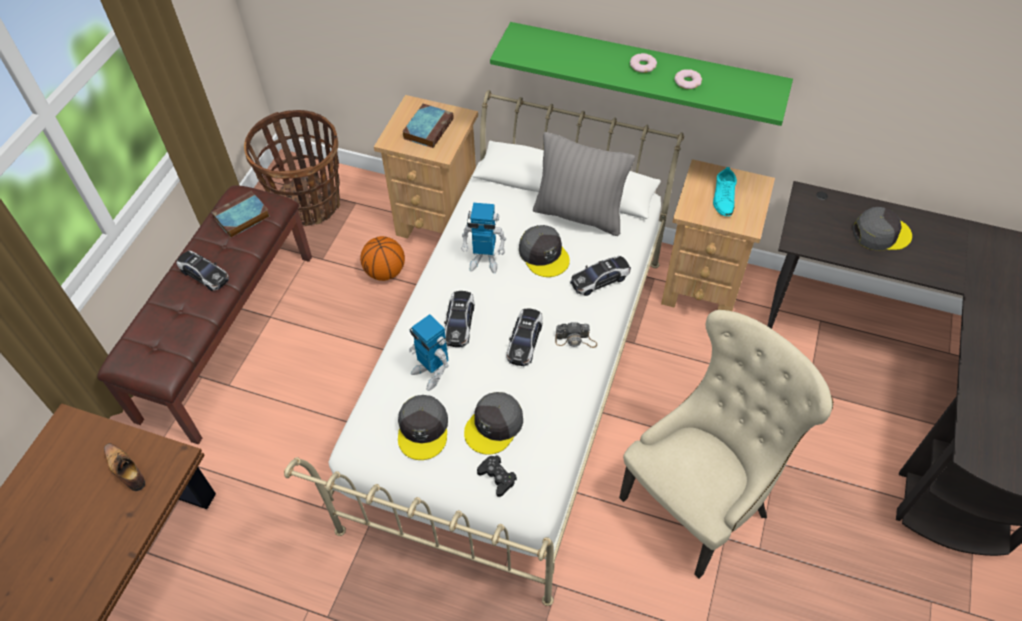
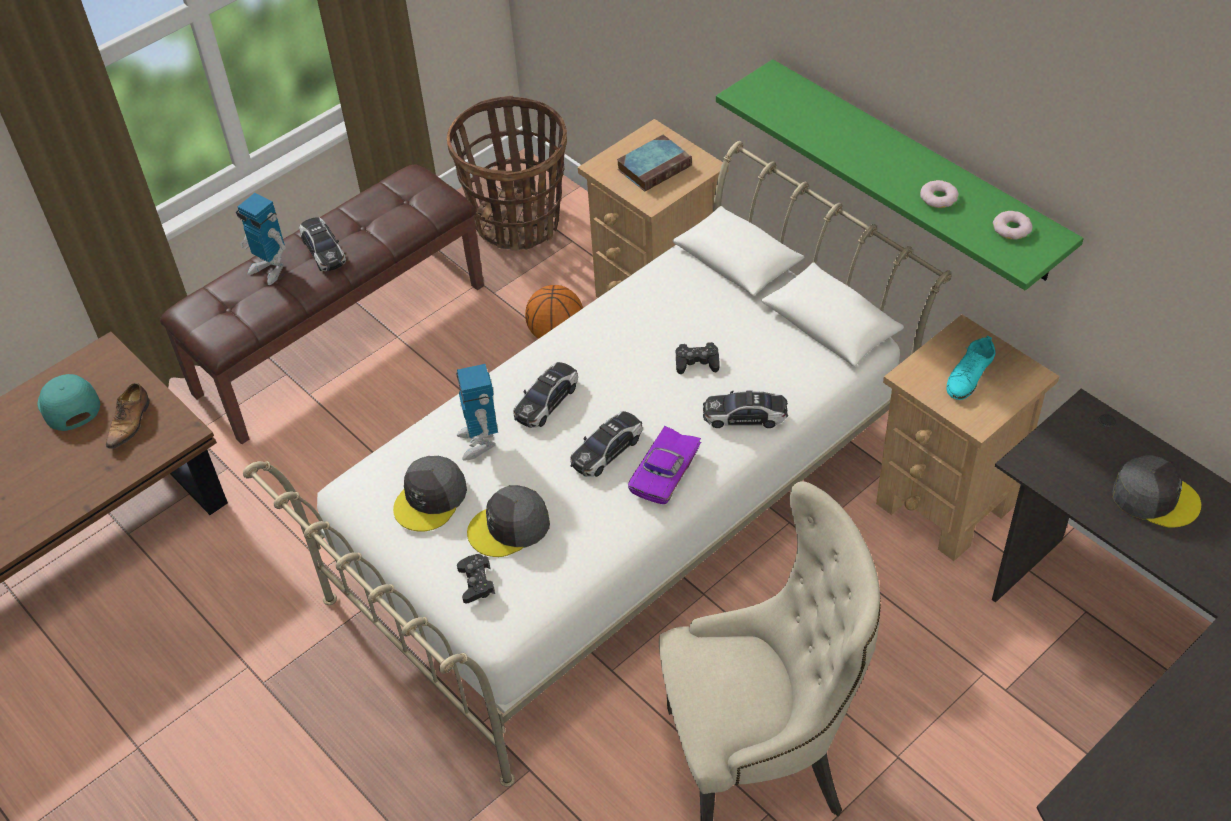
camera: 30 degrees right, 5 degrees down
shoe [104,443,145,491] -> shoe turned 150 degrees counterclockwise [106,383,150,449]
book [211,191,270,238] -> none
toy robot [461,203,506,273] -> toy robot moved to [236,193,286,285]
grey cap [519,225,570,277] -> black game controller [676,342,720,374]
grey pillow [533,132,635,236] -> none
camera [555,322,597,348] -> purple toy car [628,426,701,504]
donut [630,53,657,73] -> donut moved to [993,211,1032,240]
none -> turquoise cap [38,374,100,431]

